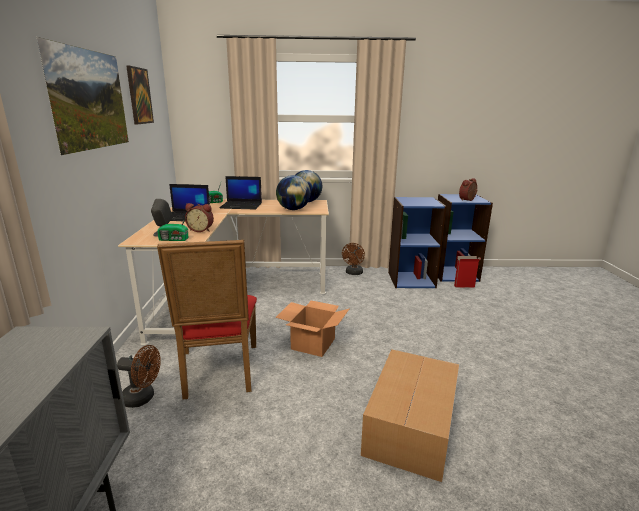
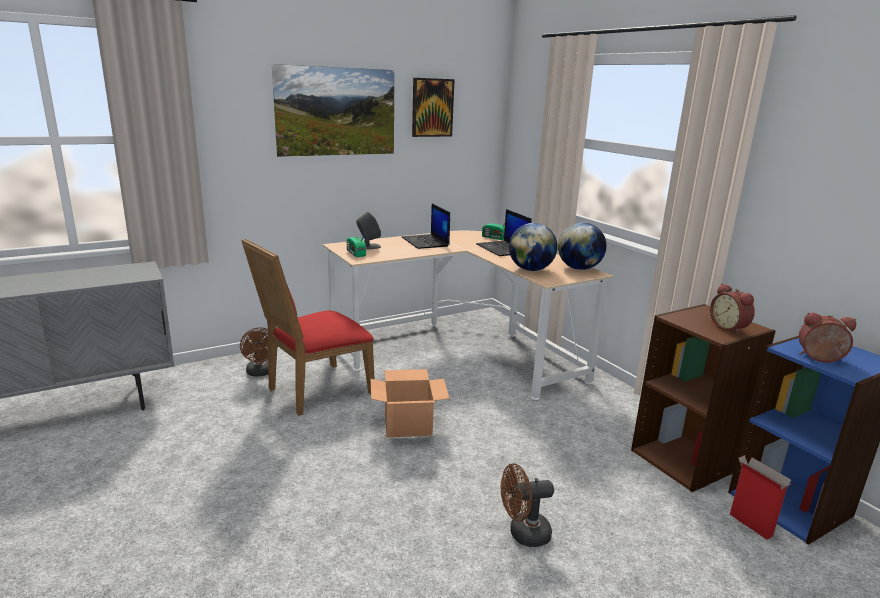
camera: 60 degrees right, 0 degrees up
alarm clock [185,203,214,232] -> alarm clock moved to [710,283,755,334]
brown fan [342,243,365,275] -> brown fan moved to [501,463,554,547]
cardboard box [361,349,459,482] -> none
blue bookcase [388,197,446,288] -> brown bookcase [631,304,776,492]

